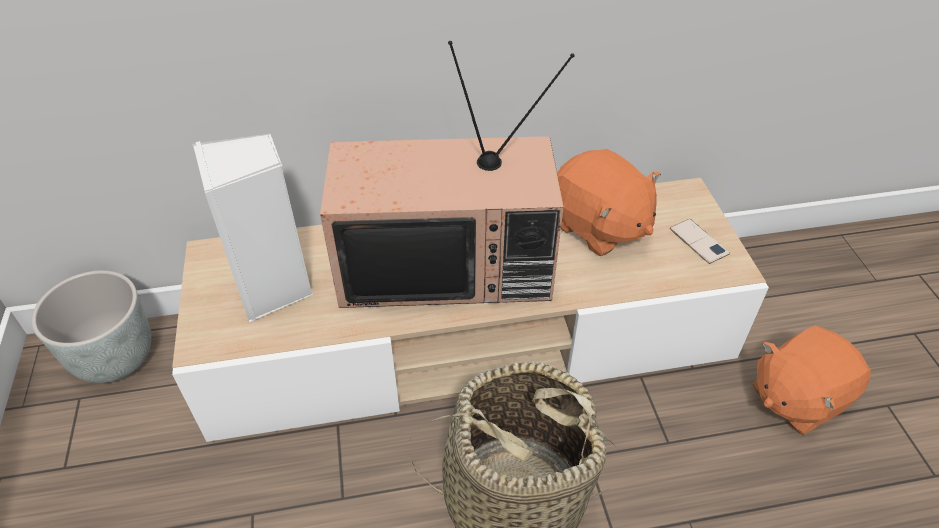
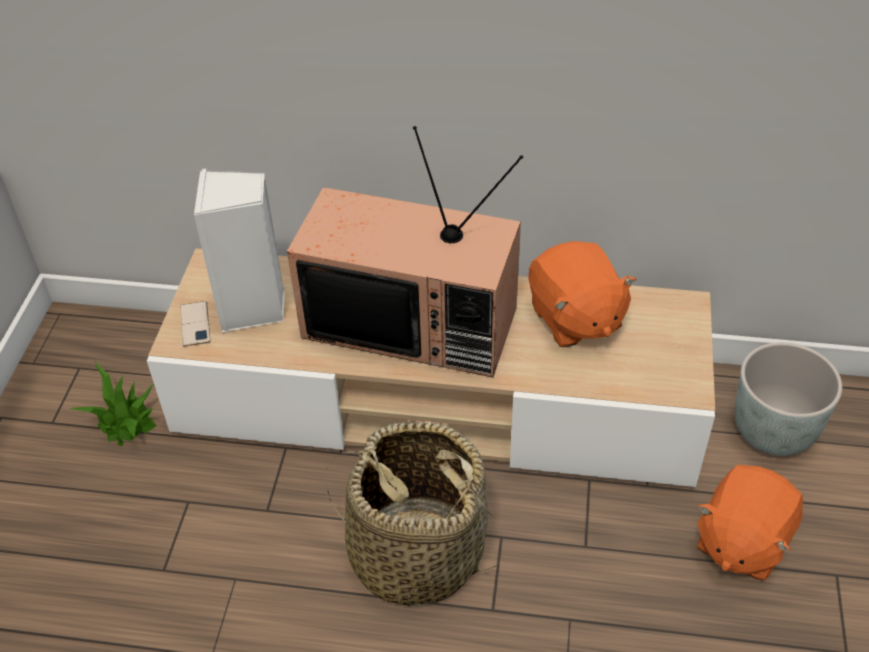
camera: 20 degrees right, 0 degrees up
grey planter [31,270,151,383] -> grey planter moved to [735,342,842,456]
phone [670,219,730,264] -> phone moved to [180,301,210,347]
orange plush toy [752,326,871,435] -> orange plush toy turned 45 degrees counterclockwise [697,464,803,581]
none -> potted plant [70,361,156,446]

